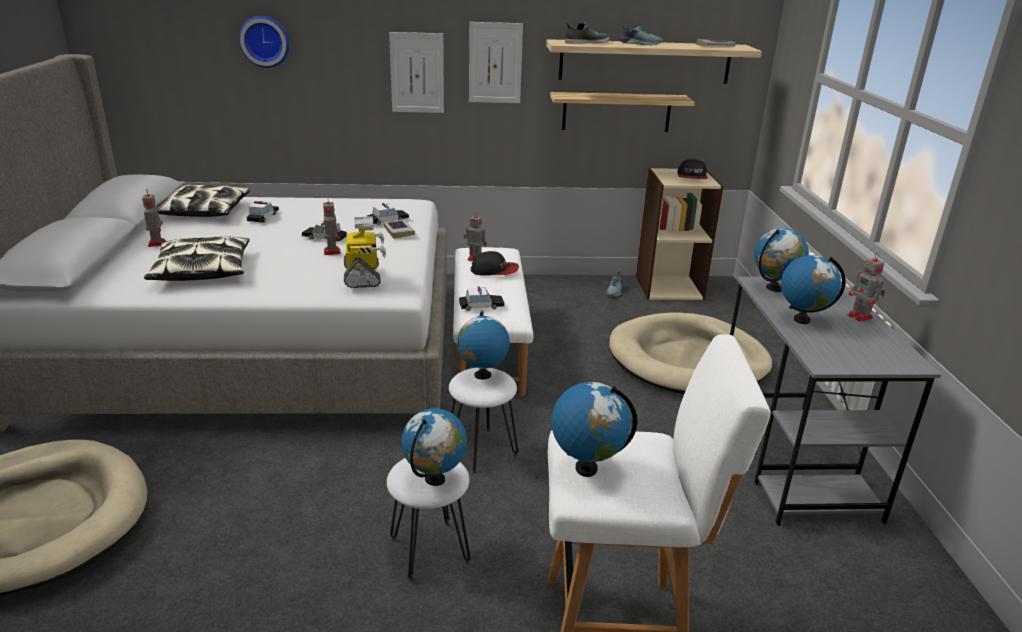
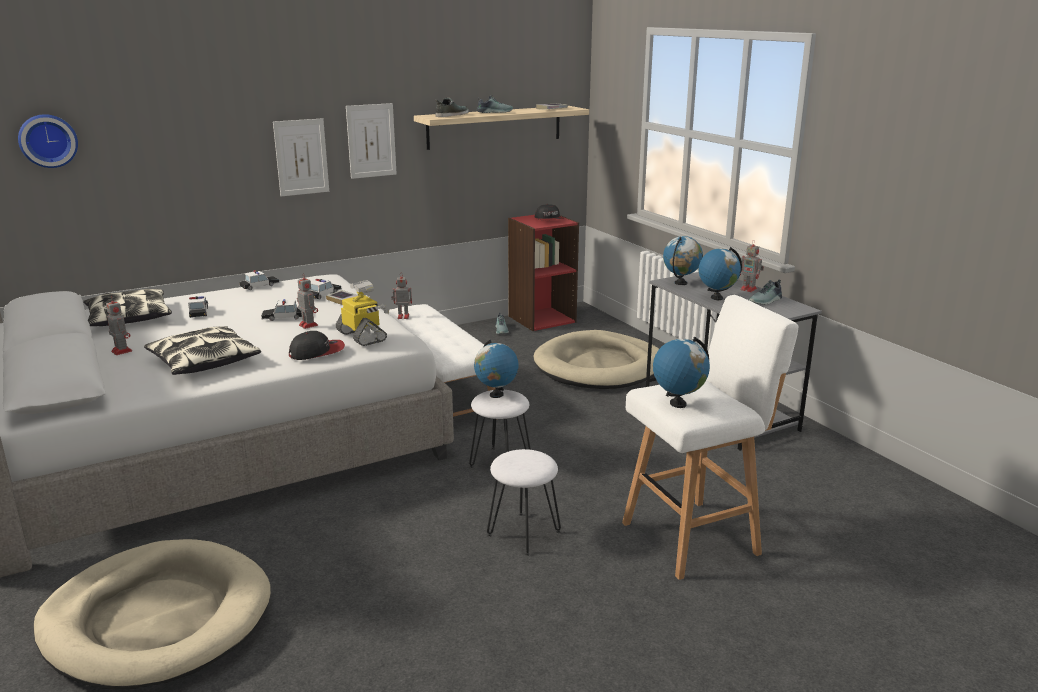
camera: 25 degrees left, 5 degrees down
wall clock [239,16,289,68] -> wall clock moved to [18,114,78,168]
globe [401,408,467,486] -> none
toy car [459,286,505,311] -> toy car moved to [239,270,280,290]
cap [471,251,519,275] -> cap moved to [289,331,345,360]
shelf [550,92,695,132] -> none
beige bookcase [636,168,723,300] -> red bookcase [508,215,579,331]
none -> shoe [749,279,782,305]

